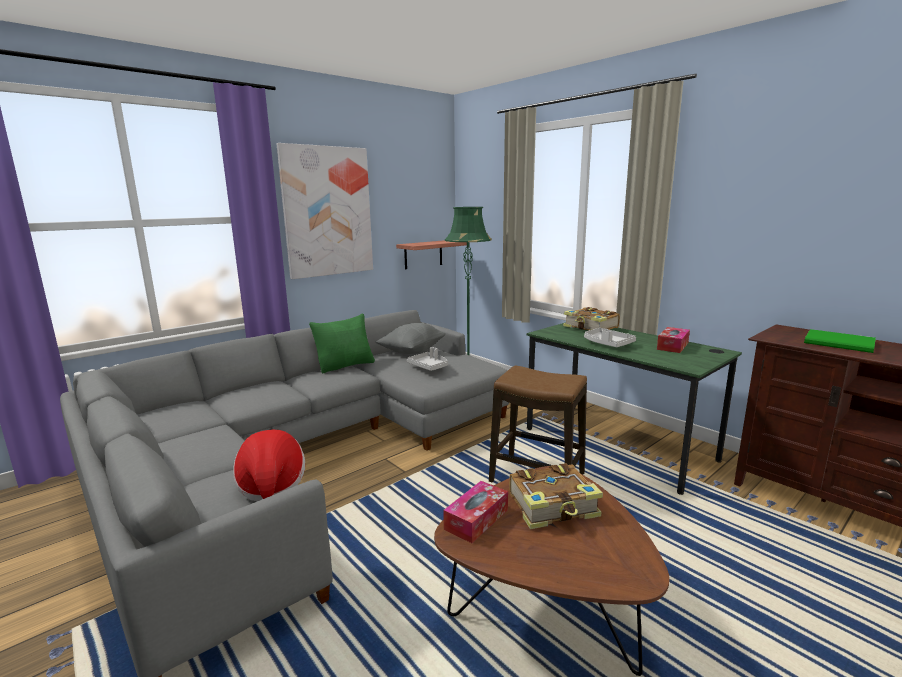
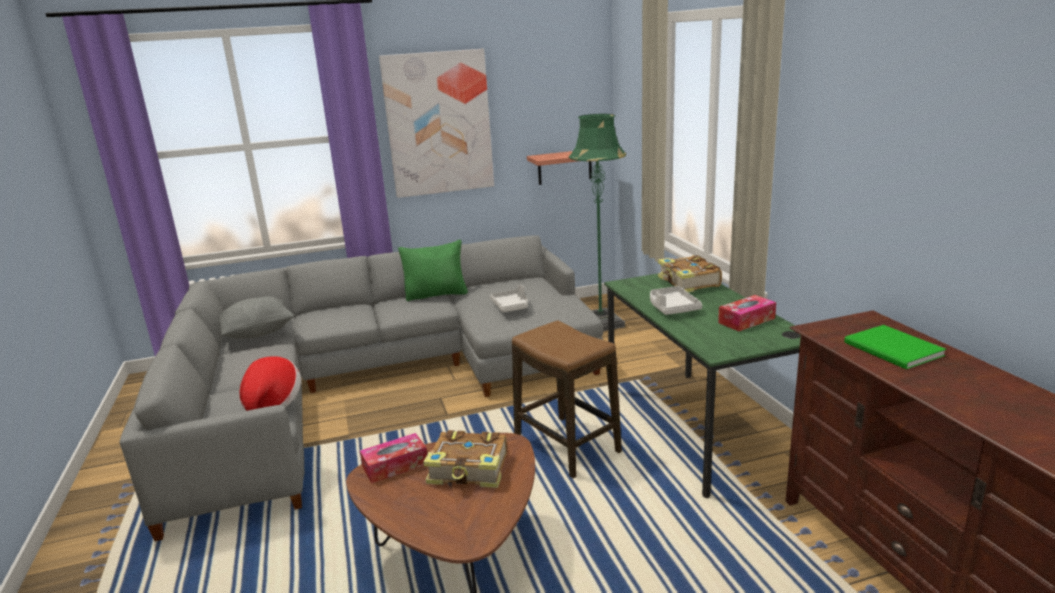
camera: 25 degrees right, 5 degrees up
grey pillow [375,323,446,354] -> grey pillow moved to [219,296,295,338]

